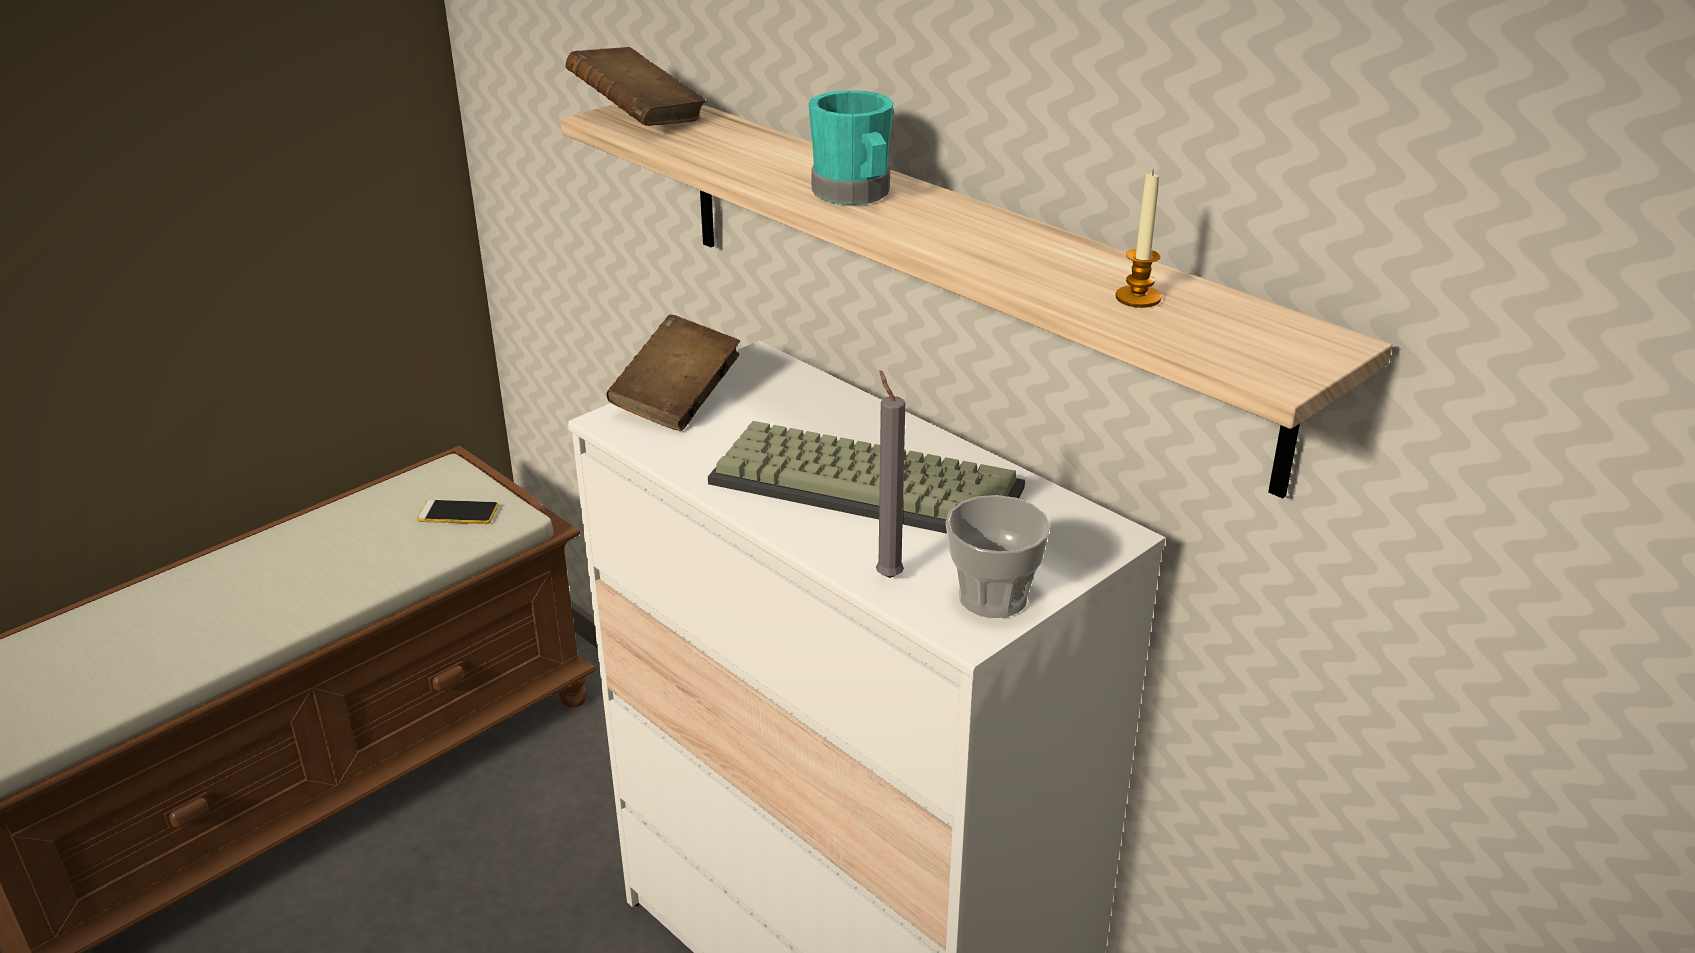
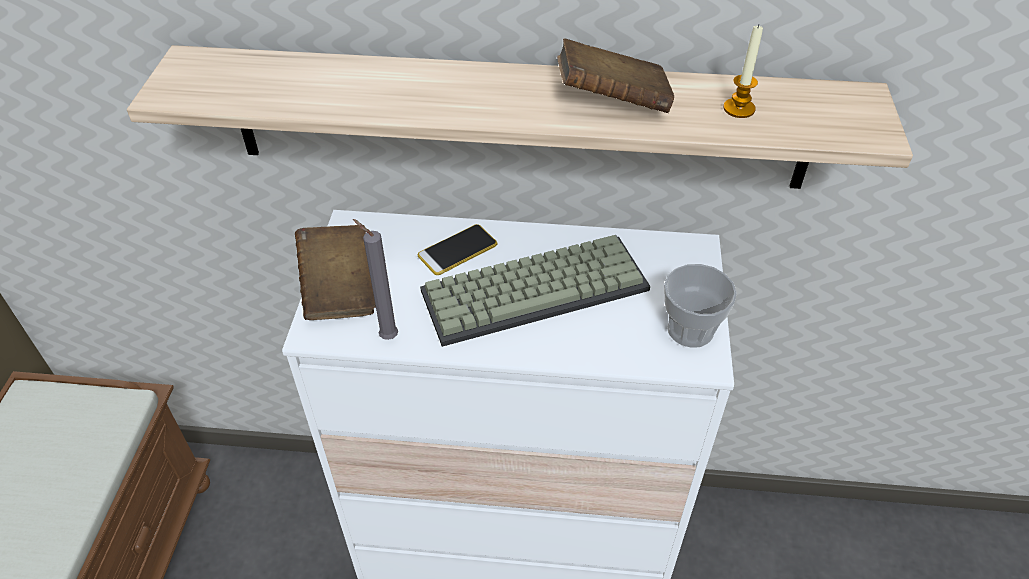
camera: 40 degrees left, 15 degrees up
phone [417,500,499,524] -> phone moved to [418,224,497,275]
brown book [565,47,706,126] -> brown book moved to [557,38,674,113]
turquoise mug [808,90,893,205] -> none
grey candle [876,370,905,578] -> grey candle moved to [353,219,398,340]

